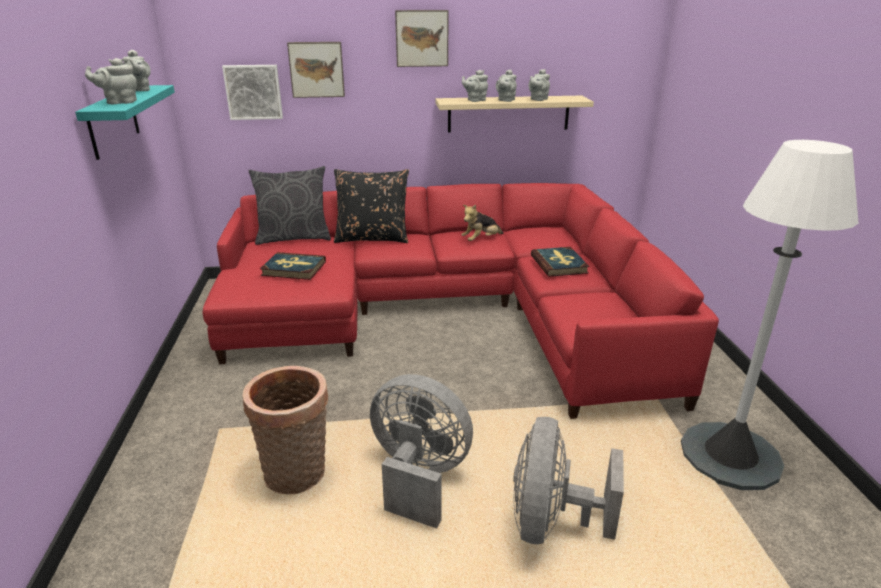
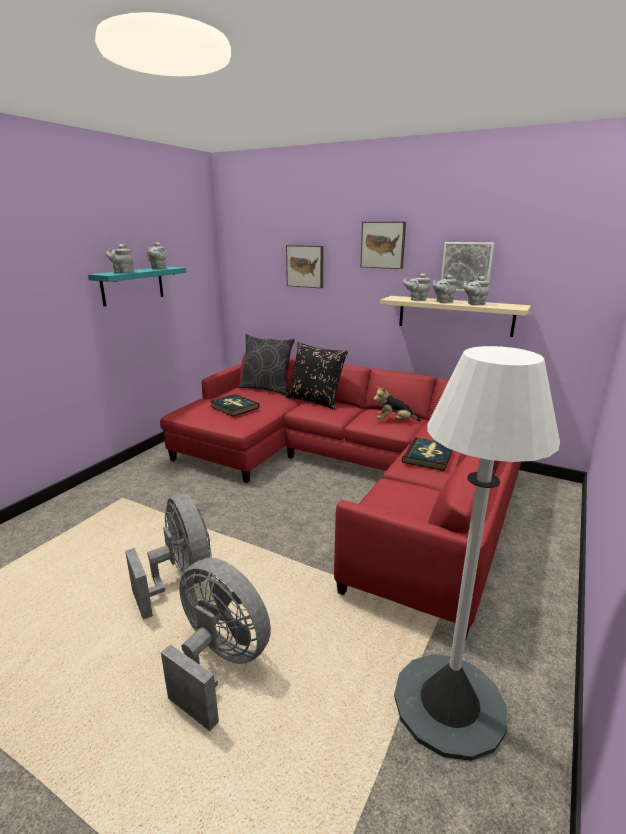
camera: 35 degrees right, 5 degrees down
picture [222,65,283,120] -> picture moved to [441,242,495,292]
basket [242,366,328,494] -> none
grey fan [513,417,624,544] -> grey fan turned 75 degrees clockwise [161,558,271,731]

